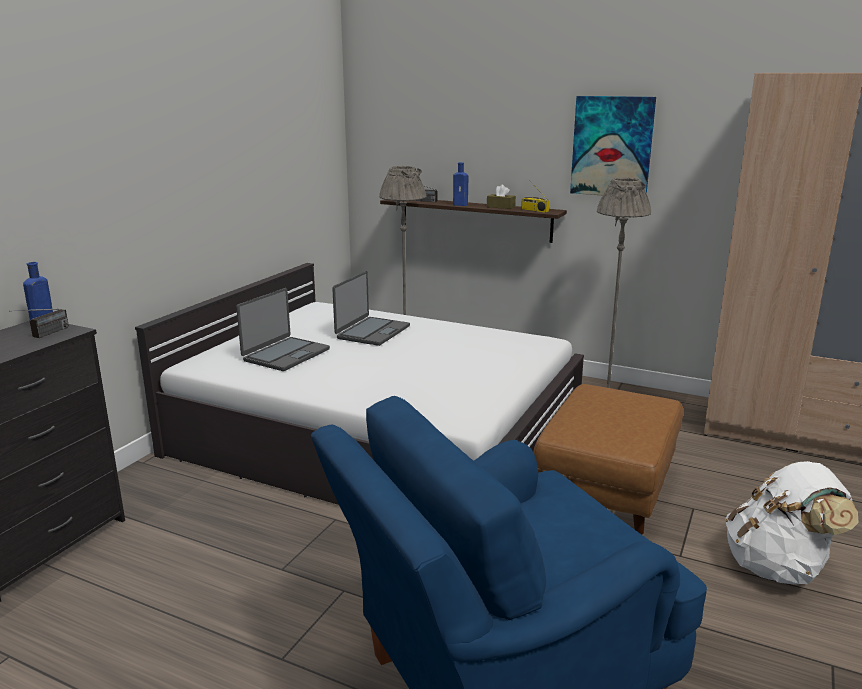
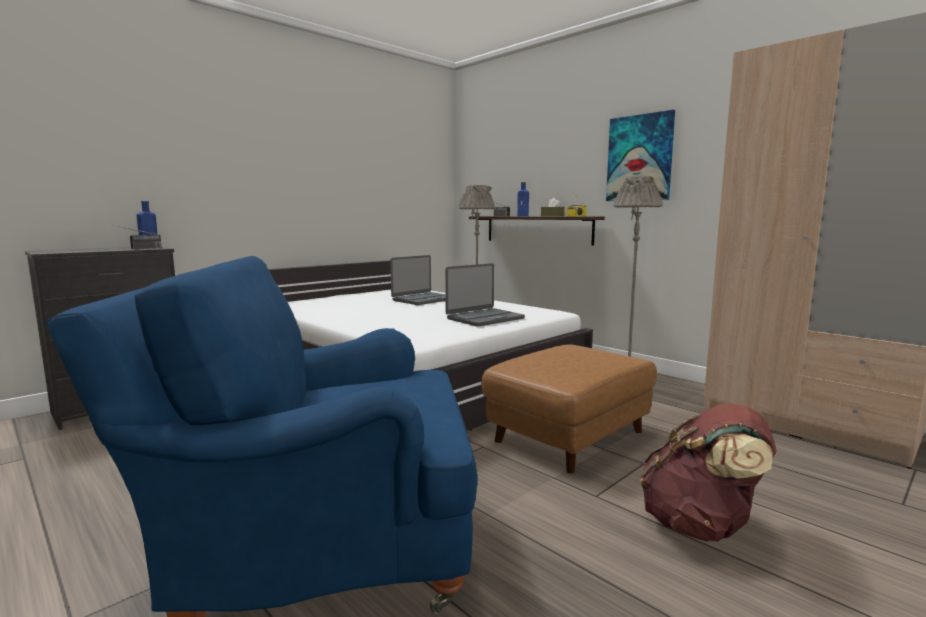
camera: 20 degrees right, 10 degrees down
laptop [236,288,330,371] -> laptop moved to [445,263,525,327]
white backpack [726,461,859,585] -> brown backpack [640,404,777,541]

